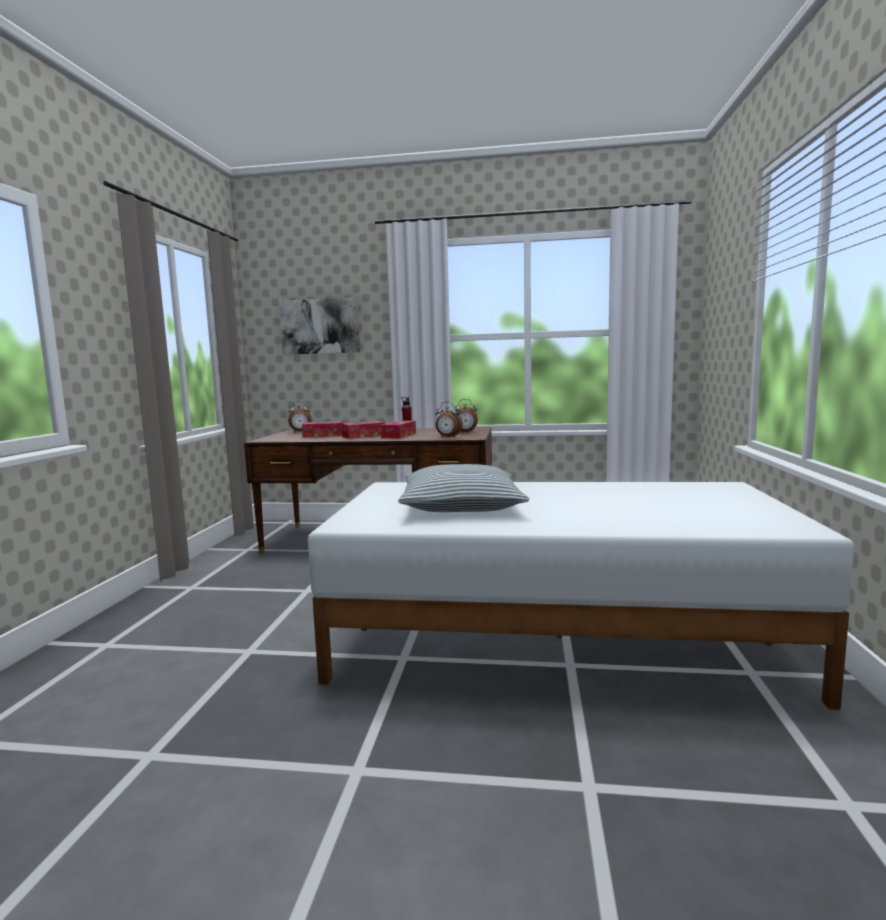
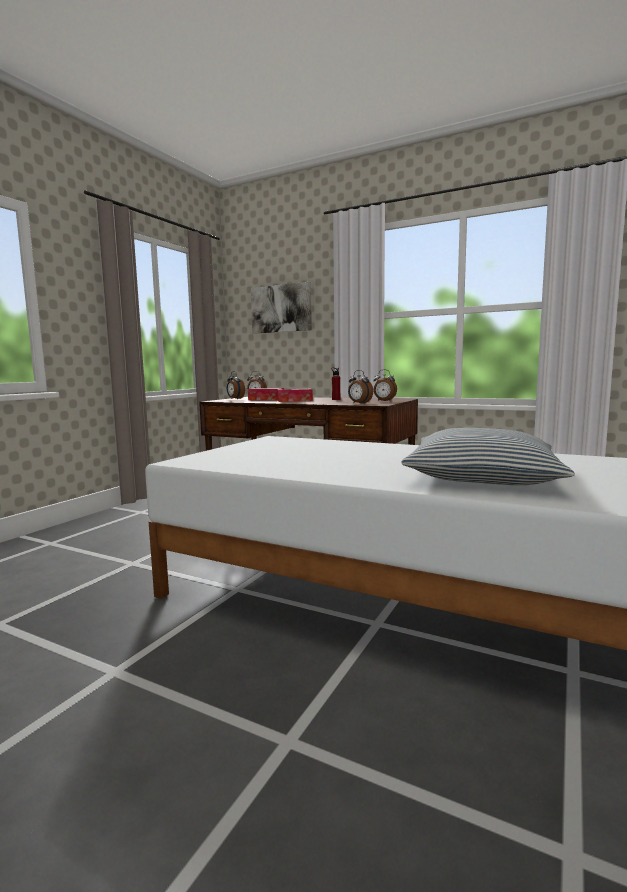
camera: 20 degrees right, 0 degrees up
tissue box [380,421,416,439] -> none
pillow [398,464,529,512] -> pillow moved to [401,428,575,485]
none -> alarm clock [227,371,245,399]

